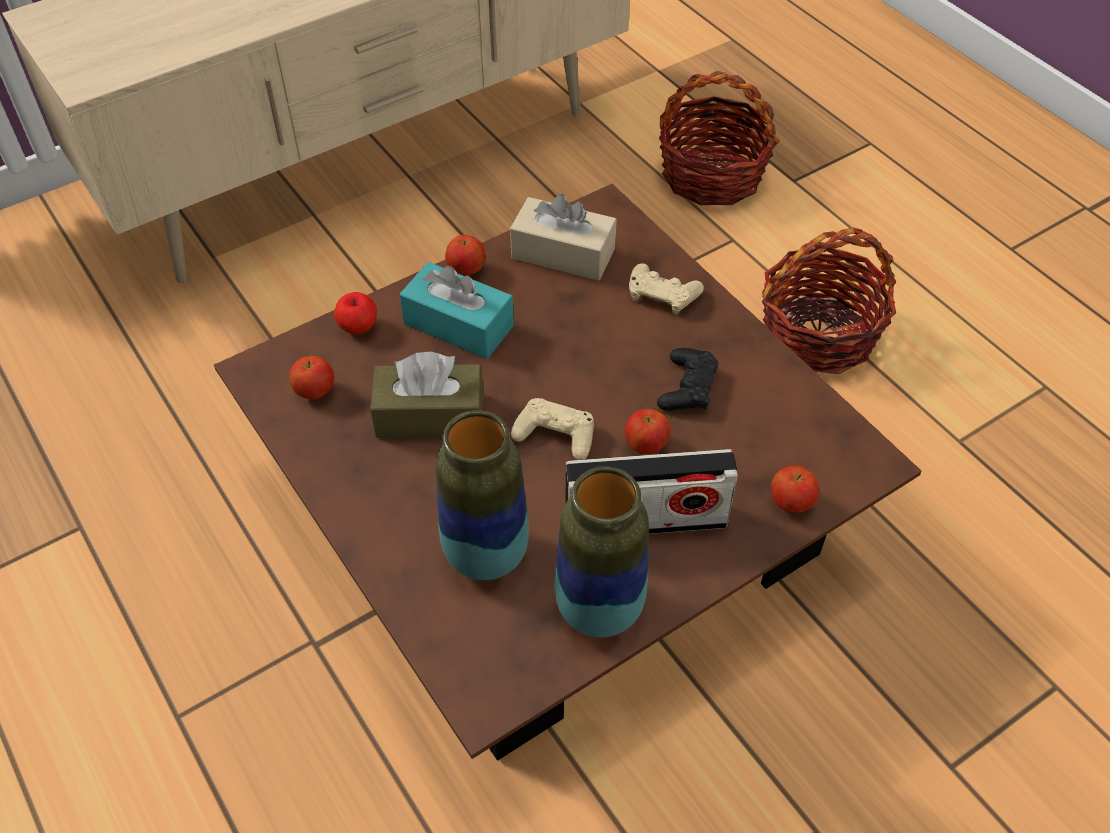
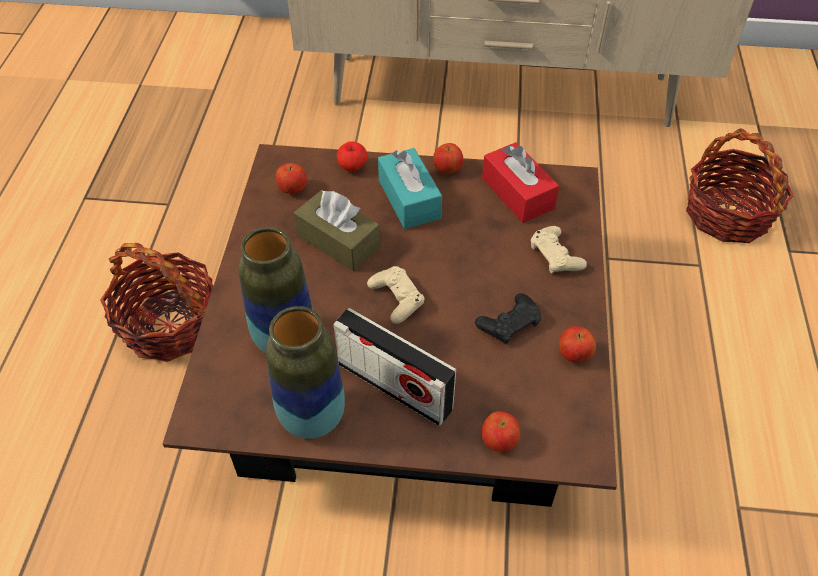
camera: 40 degrees right, 0 degrees up
beige tissue box [510,194,617,281] -> red tissue box [482,142,559,223]
apple [625,409,671,454] -> apple moved to [559,326,596,363]
basket [762,228,897,374] -> basket moved to [100,243,213,362]

